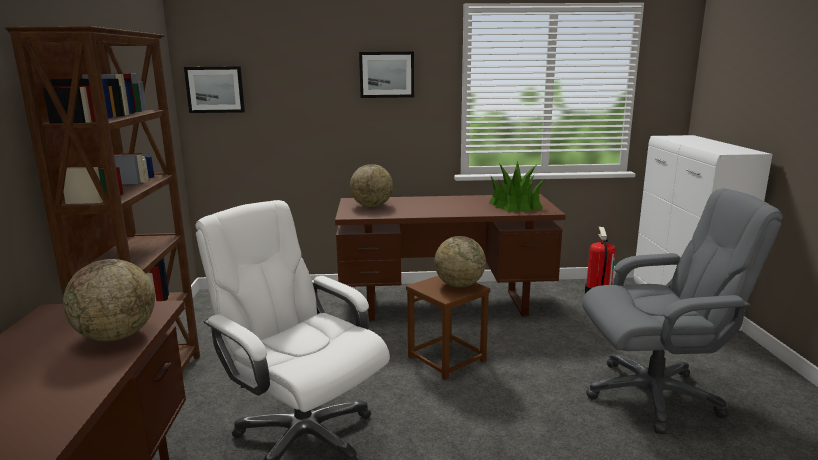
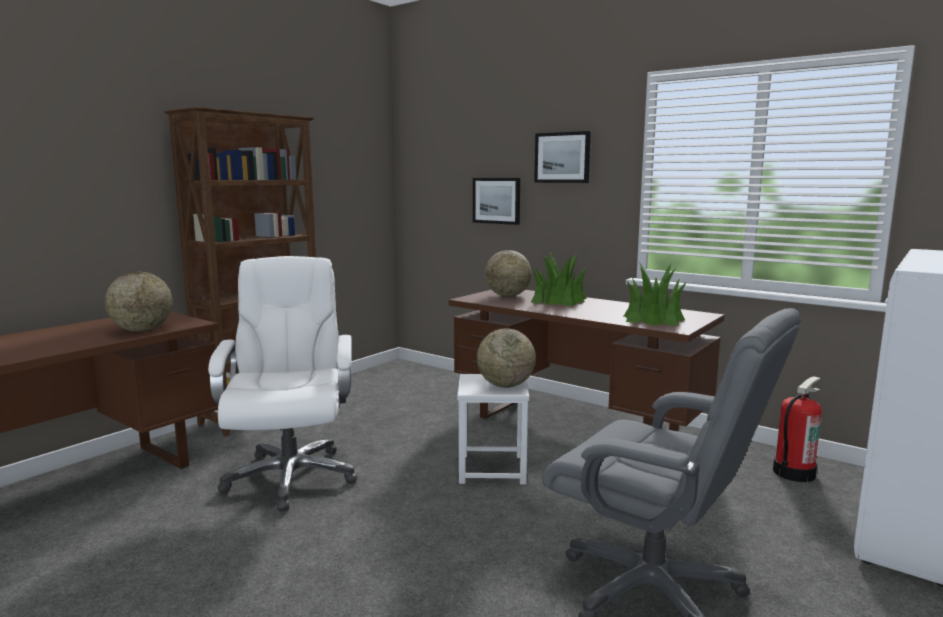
camera: 40 degrees right, 5 degrees down
picture [184,66,245,113] -> picture moved to [473,178,520,225]
brown stool [406,276,490,380] -> white stool [457,374,529,484]
none -> potted plant [531,251,587,306]

